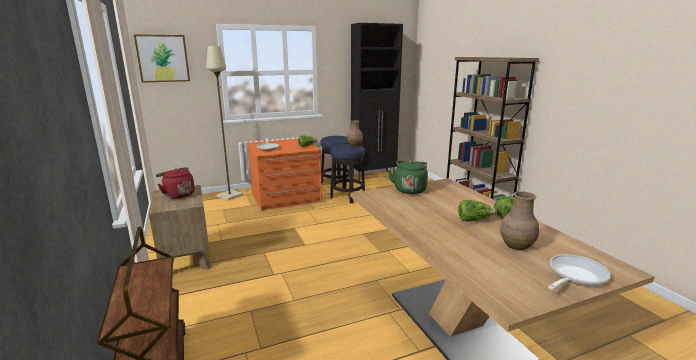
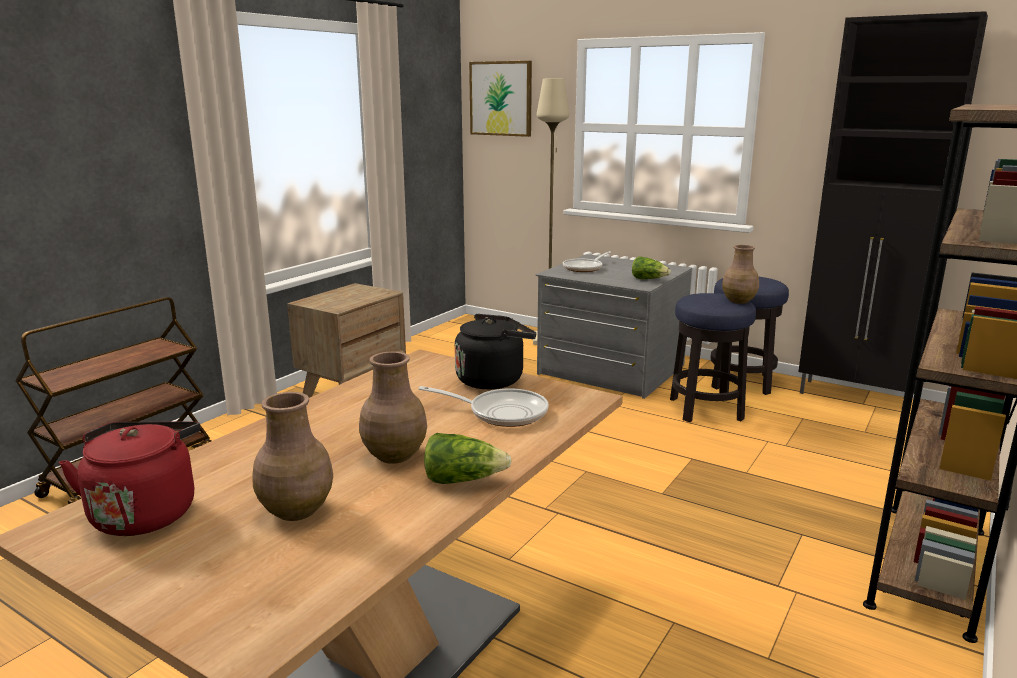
camera: 55 degrees right, 0 degrees up
red kettle [156,167,195,199] -> red kettle moved to [59,422,200,536]
orange dresser [247,139,322,211] -> grey dresser [535,254,692,399]
green kettle [388,160,428,194] -> black kettle [455,314,537,389]
lettuce [458,200,497,221] -> brown vase [359,351,427,464]
frying pan [548,254,611,290] -> frying pan moved to [418,386,549,427]

